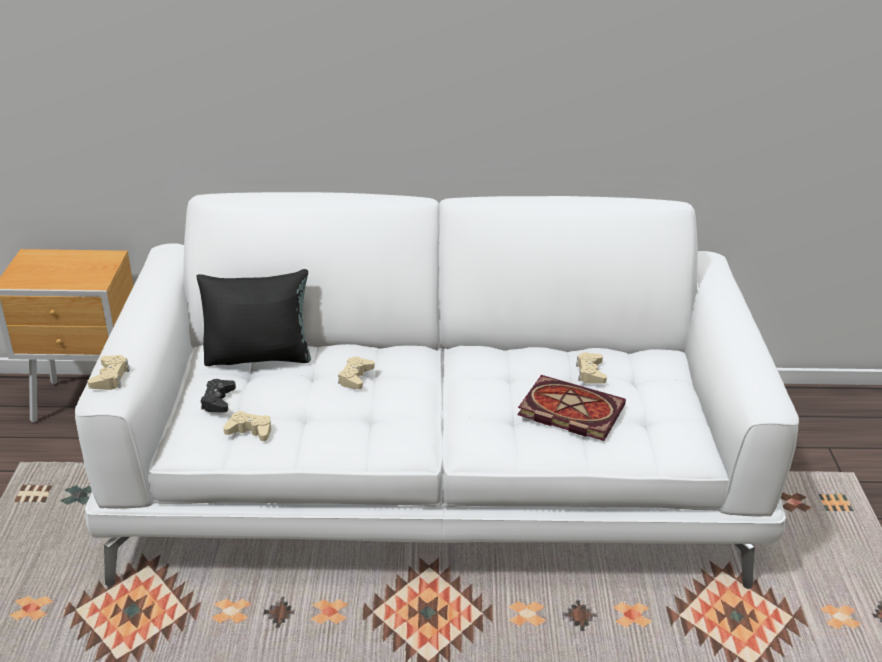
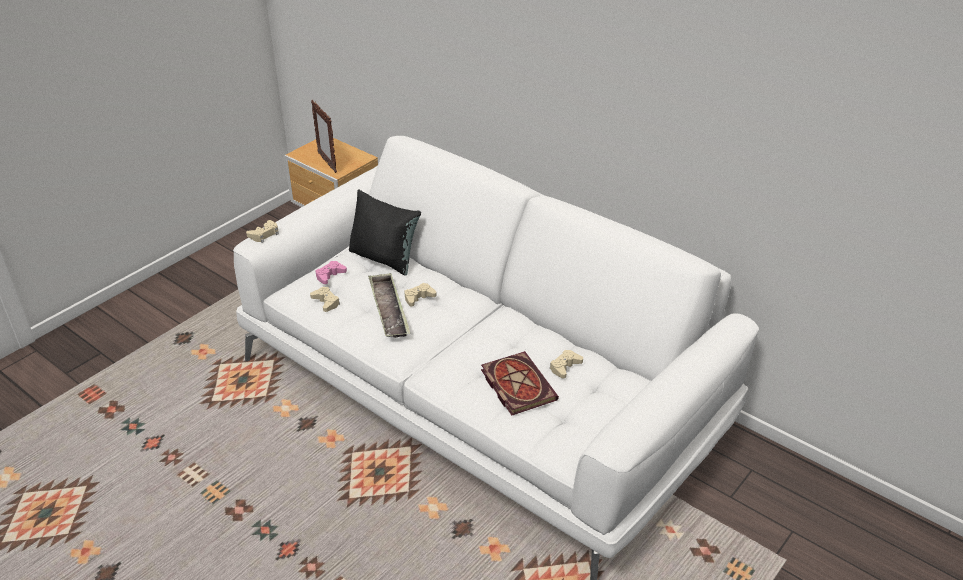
camera: 40 degrees right, 5 degrees up
black game controller [201,379,236,412] -> pink game controller [316,261,347,284]
none -> picture frame [311,100,337,173]
none -> tray [368,273,411,338]

